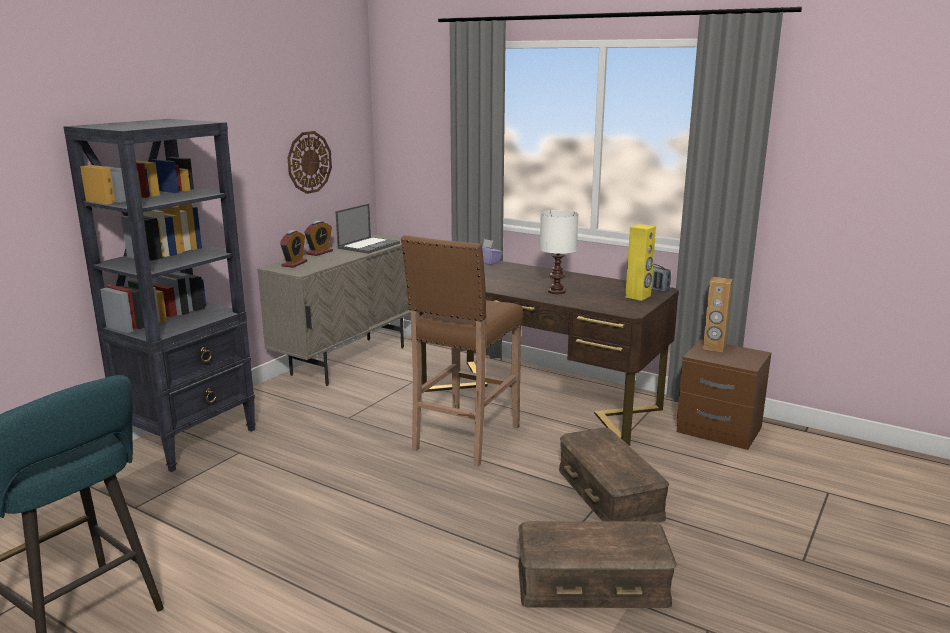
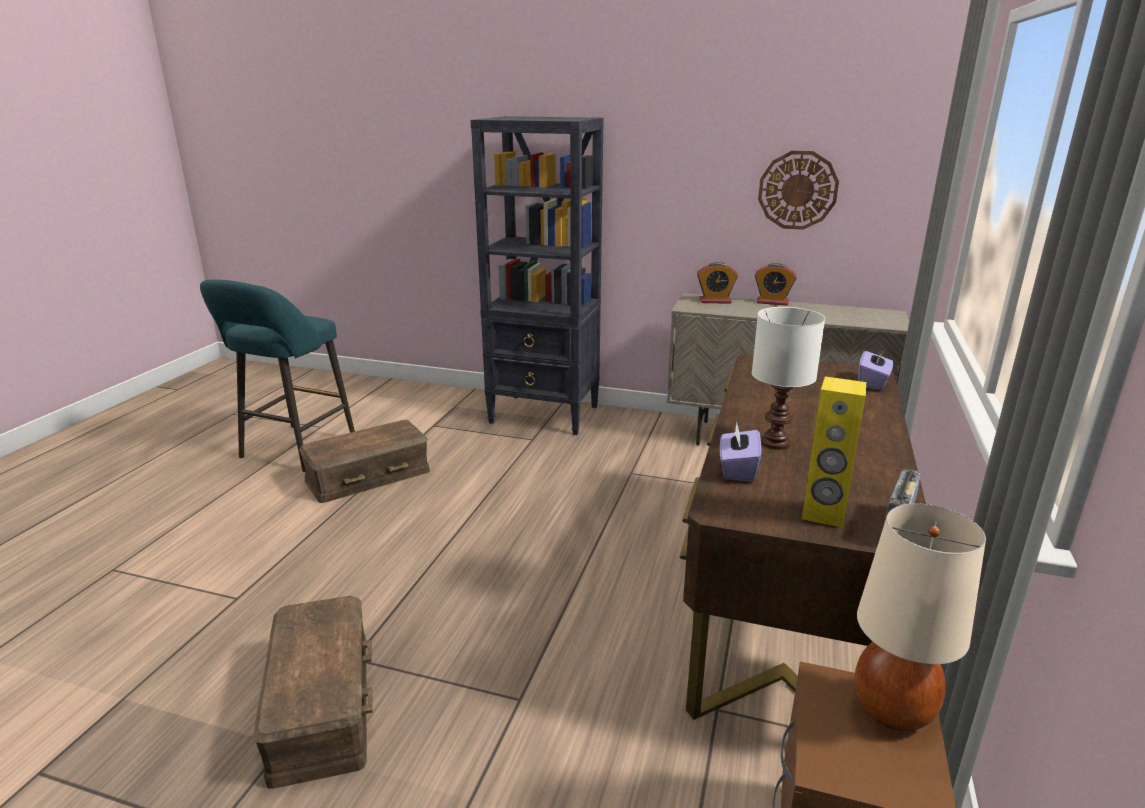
camera: 75 degrees right, 5 degrees up
laptop [335,204,400,254] -> none
brown stool [401,235,523,467] -> none
brown storage box [559,427,669,523] -> brown storage box moved to [299,420,430,503]
brown speaker [703,277,733,352] -> beige table lamp [854,504,986,731]
none -> purple tissue box [720,422,761,482]

